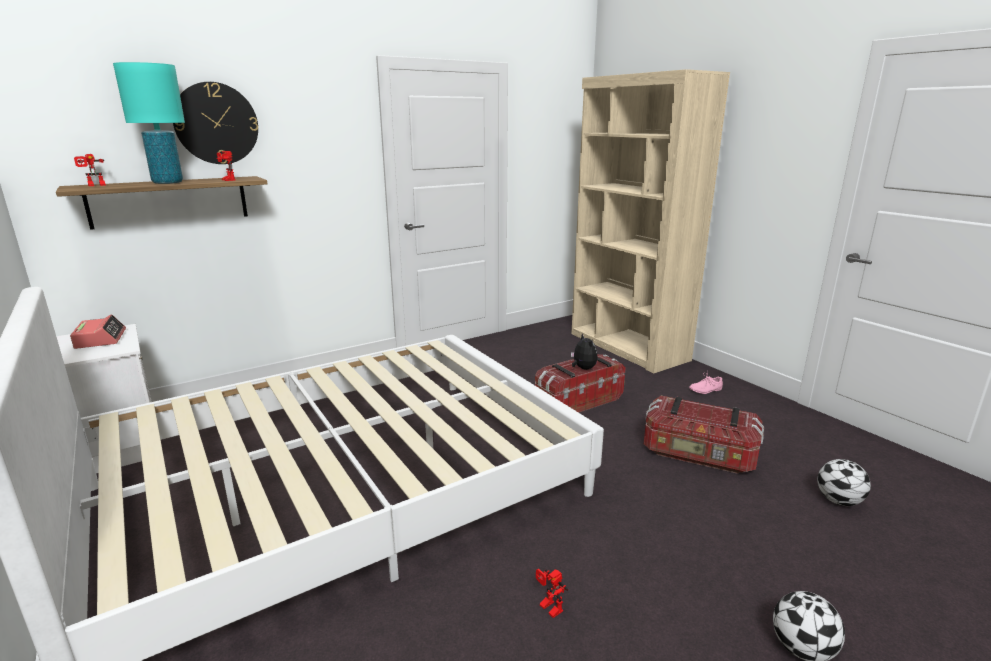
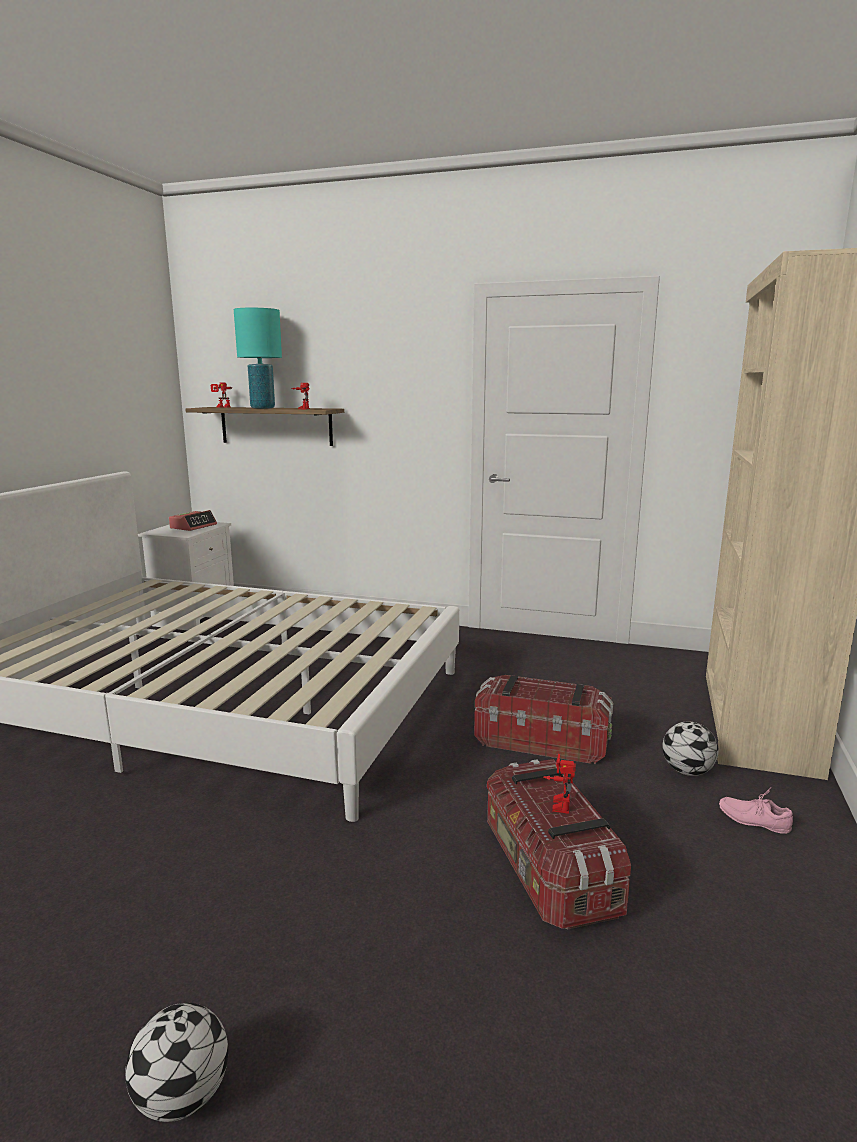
camera: 50 degrees right, 5 degrees down
wall clock [173,82,258,164] -> none
toy robot [536,569,568,618] -> toy robot moved to [544,754,576,814]
plush toy [571,333,598,370] -> none
football [817,459,871,506] -> football moved to [662,721,719,776]

